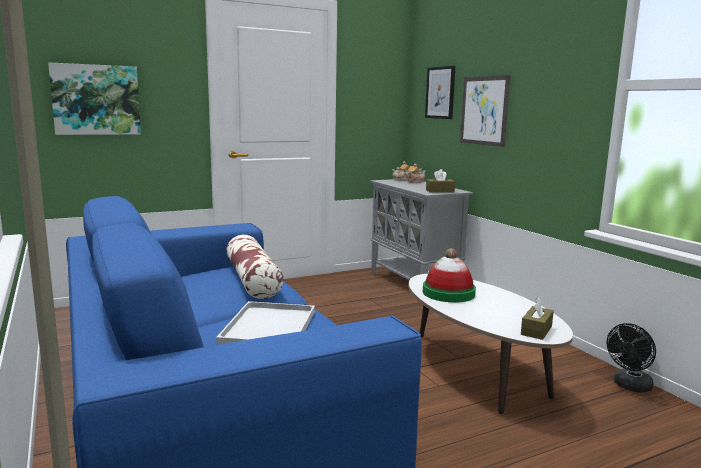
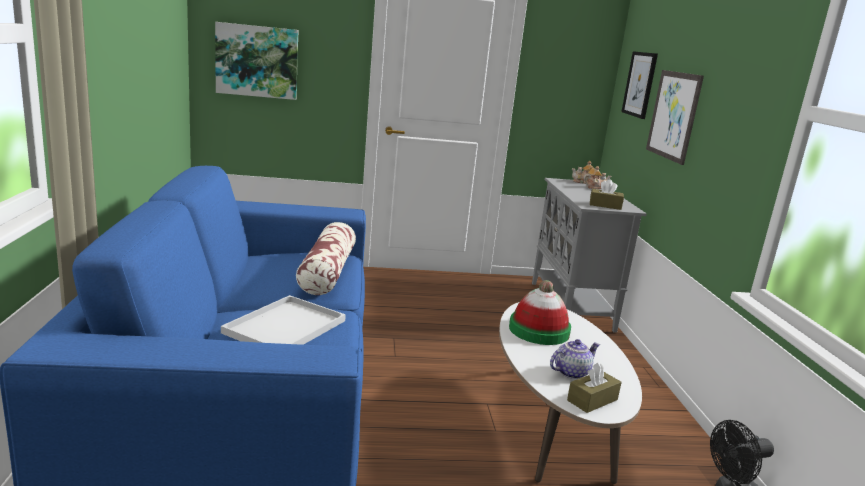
camera: 20 degrees right, 5 degrees up
none -> teapot [550,339,600,379]

